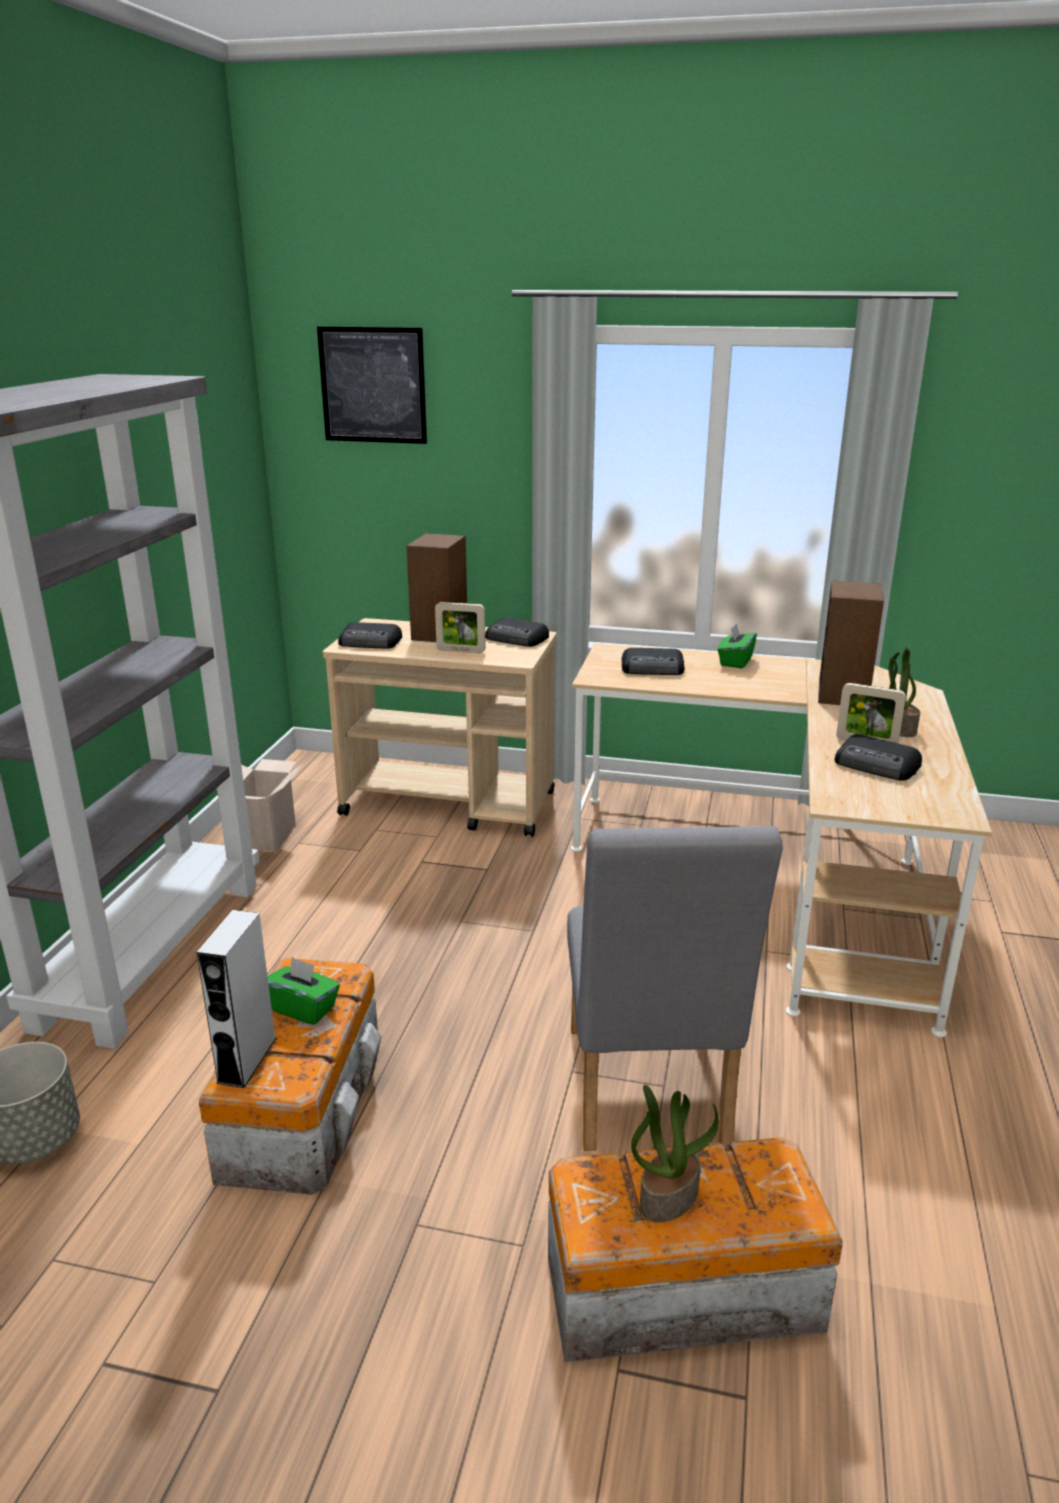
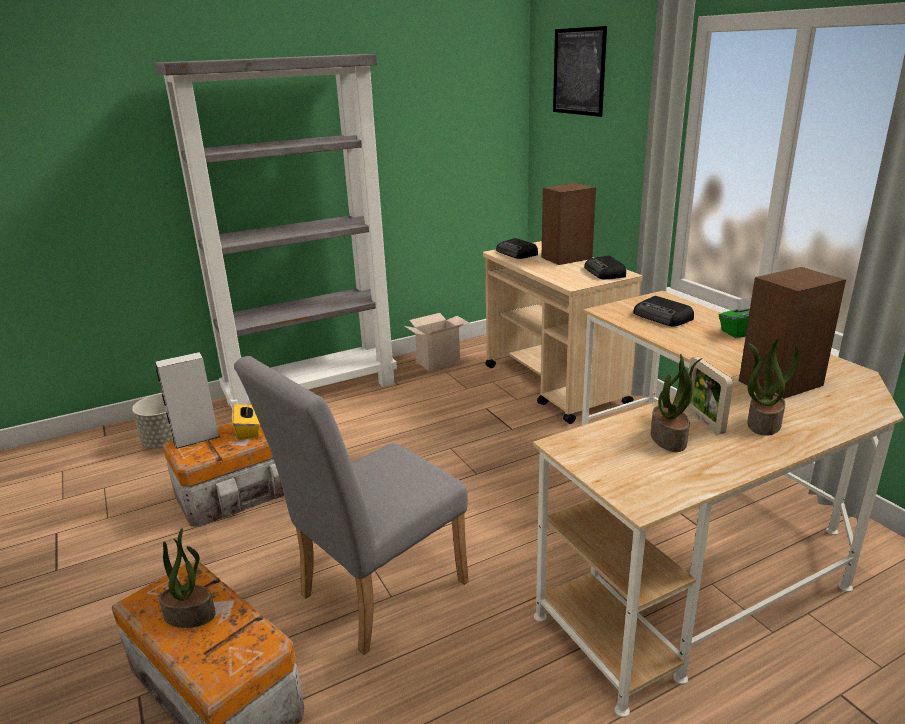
camera: 50 degrees right, 0 degrees up
green tissue box [268,957,340,1025] -> yellow tissue box [232,402,260,440]
picture frame [435,602,485,653] -> none
radio [834,734,922,781] -> potted plant [651,354,703,452]

